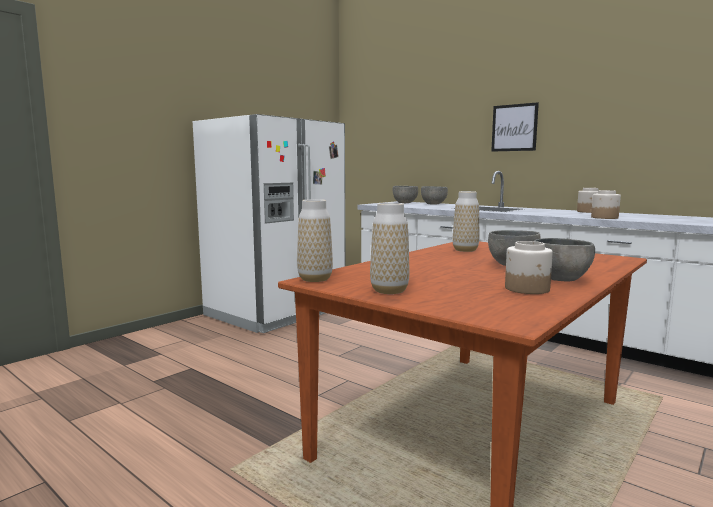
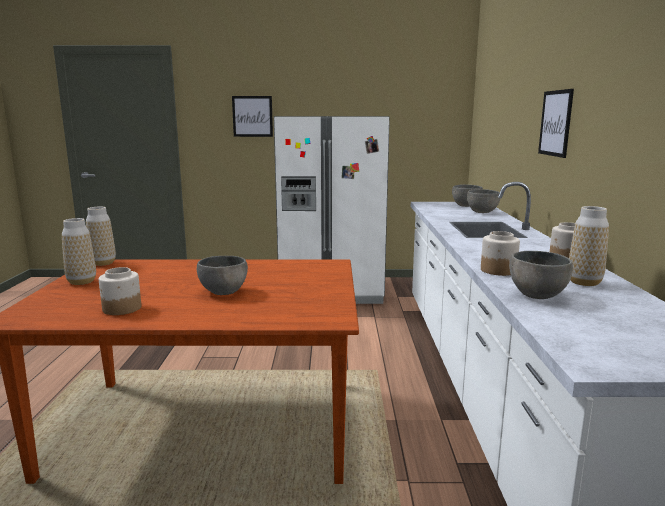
camera: 50 degrees right, 5 degrees up
vase [453,191,479,252] -> vase moved to [569,206,609,286]
grey bowl [534,238,595,281] -> grey bowl moved to [509,251,573,299]
none -> picture [232,96,273,137]

